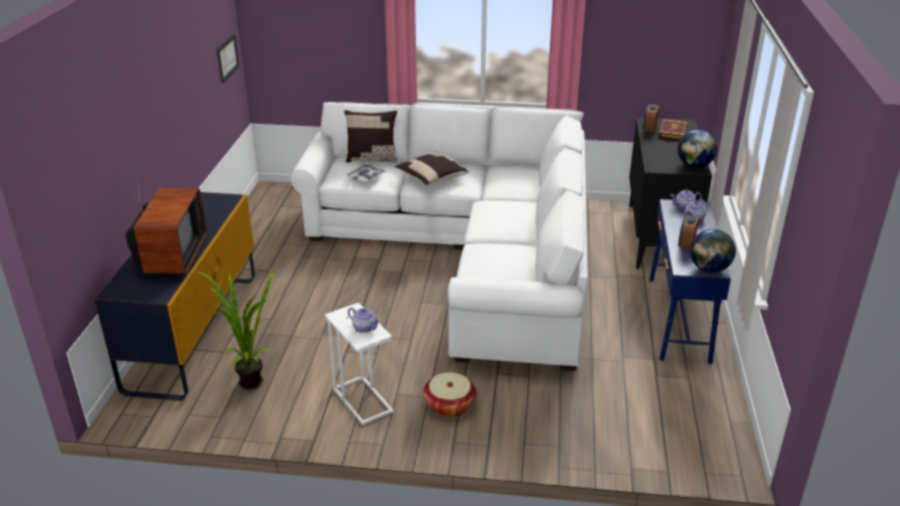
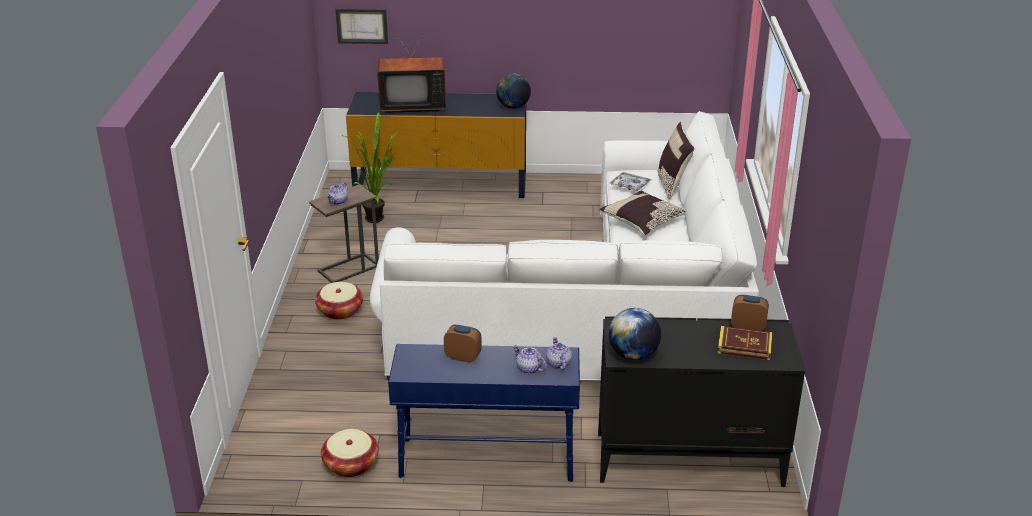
camera: 85 degrees right, 0 degrees up
picture [217,34,239,84] -> picture moved to [335,9,388,44]
white side table [325,303,394,426] -> brown side table [309,185,379,283]
globe [690,229,736,273] -> globe moved to [496,73,531,109]
none -> basket [321,429,379,477]

